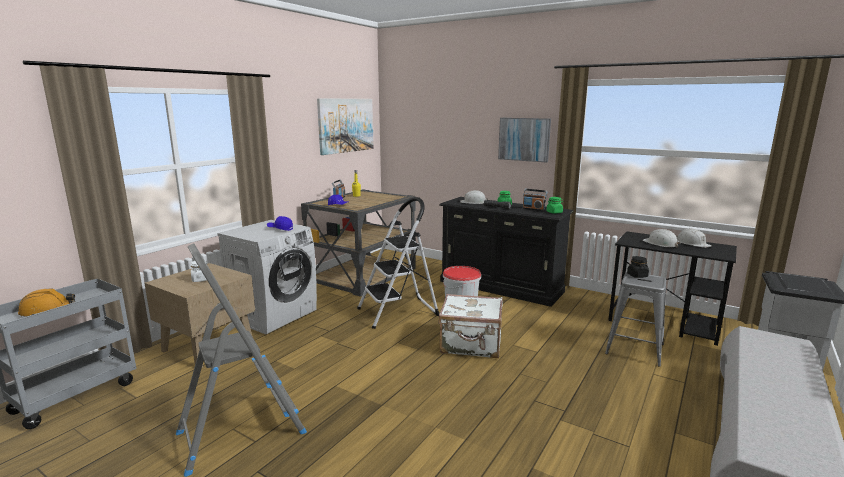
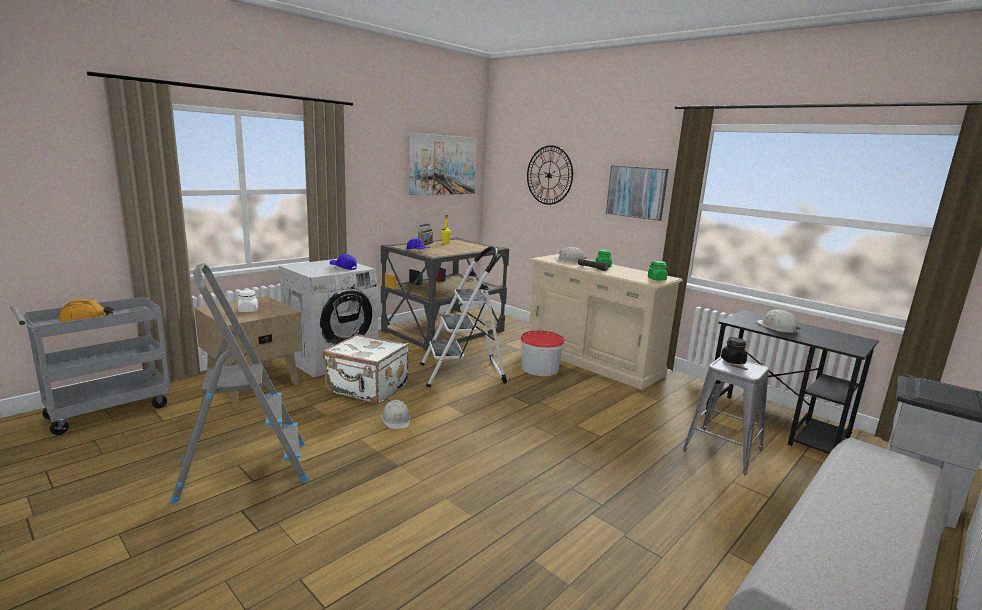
camera: 10 degrees right, 0 degrees up
white suitcase [438,294,503,358] -> white suitcase moved to [323,334,409,404]
black cabinet [439,197,574,307] -> beige cabinet [529,254,683,390]
radio [522,189,547,211] -> none
white hard hat [676,228,711,248] -> white hard hat moved to [381,400,411,429]
none -> wall clock [527,145,573,205]

